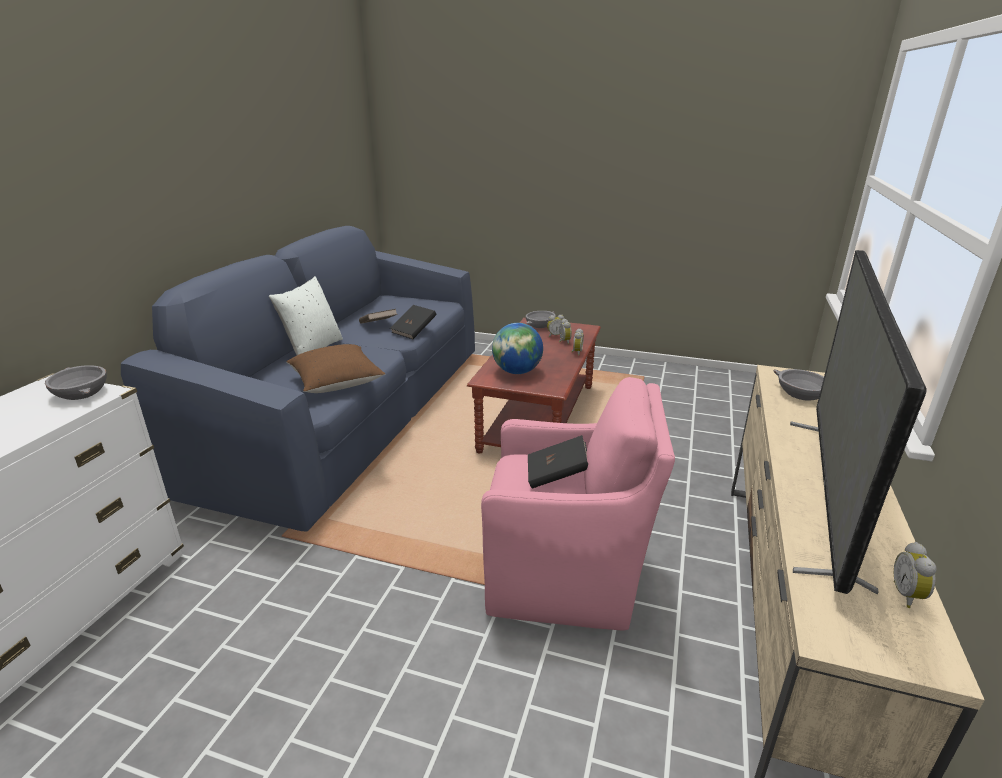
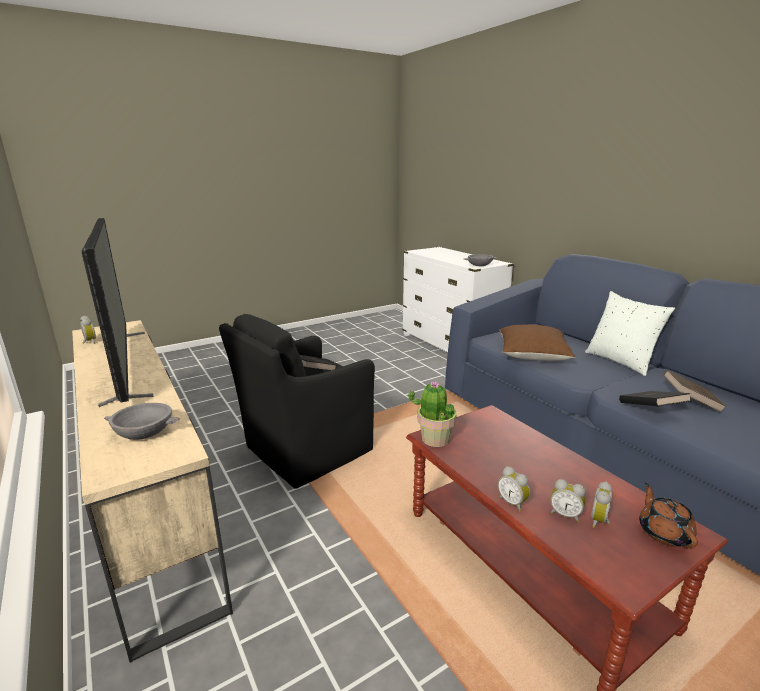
camera: 130 degrees right, 5 degrees down
pink armchair [481,377,675,631] -> black armchair [219,314,375,489]
globe [492,323,543,374] -> none
grey bowl [526,311,556,328] -> brown teapot [639,483,698,548]
none -> potted plant [408,380,457,447]

